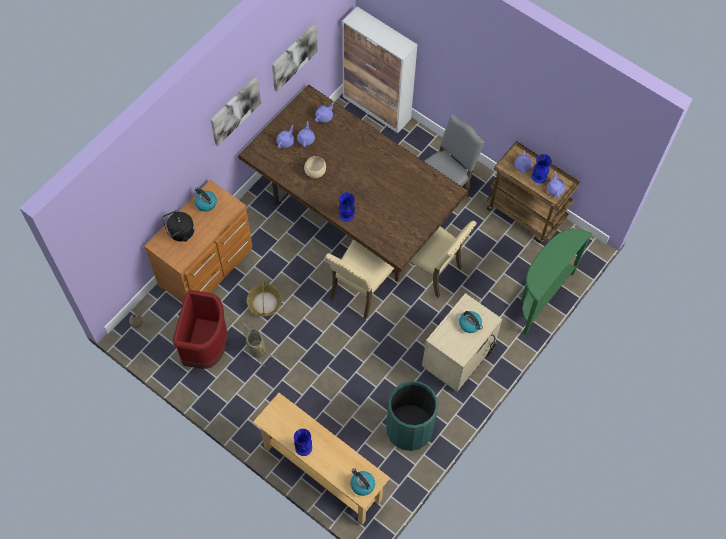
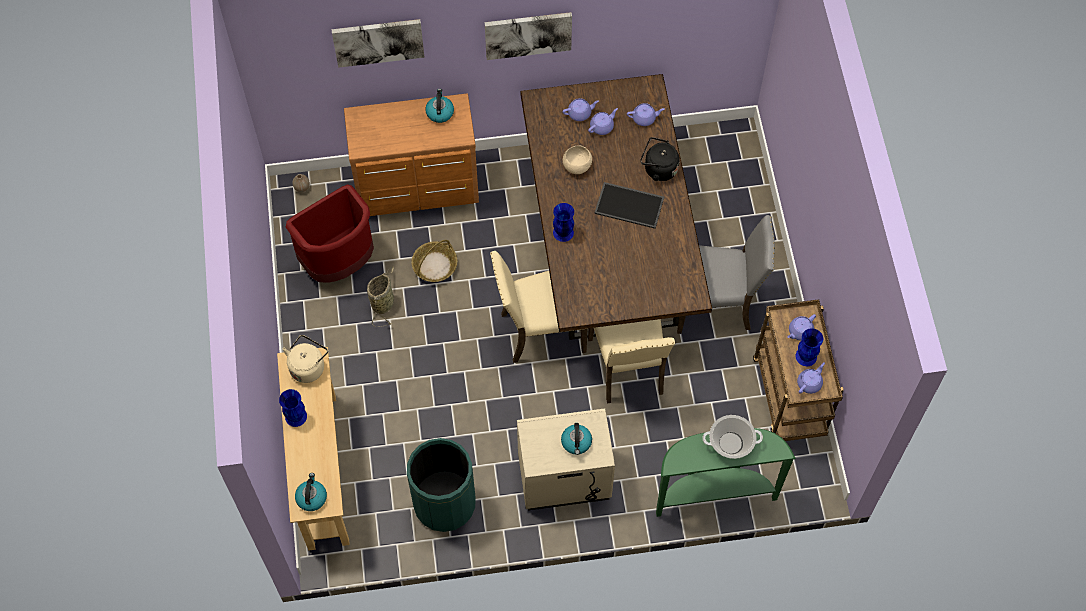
camera: 45 degrees right, 0 degrees up
black kettle [162,211,195,242] -> black kettle moved to [640,137,680,181]
picture [272,23,318,92] -> picture moved to [331,19,425,68]
cabinet [342,7,418,133] -> none
none -> beige kettle [283,335,328,383]
none -> tray [595,182,664,229]
none -> cooking pot [702,415,763,459]

